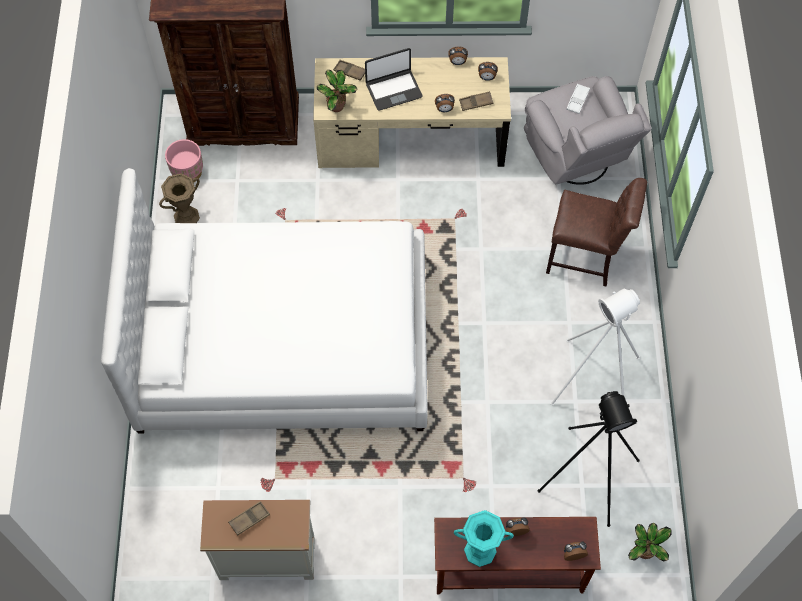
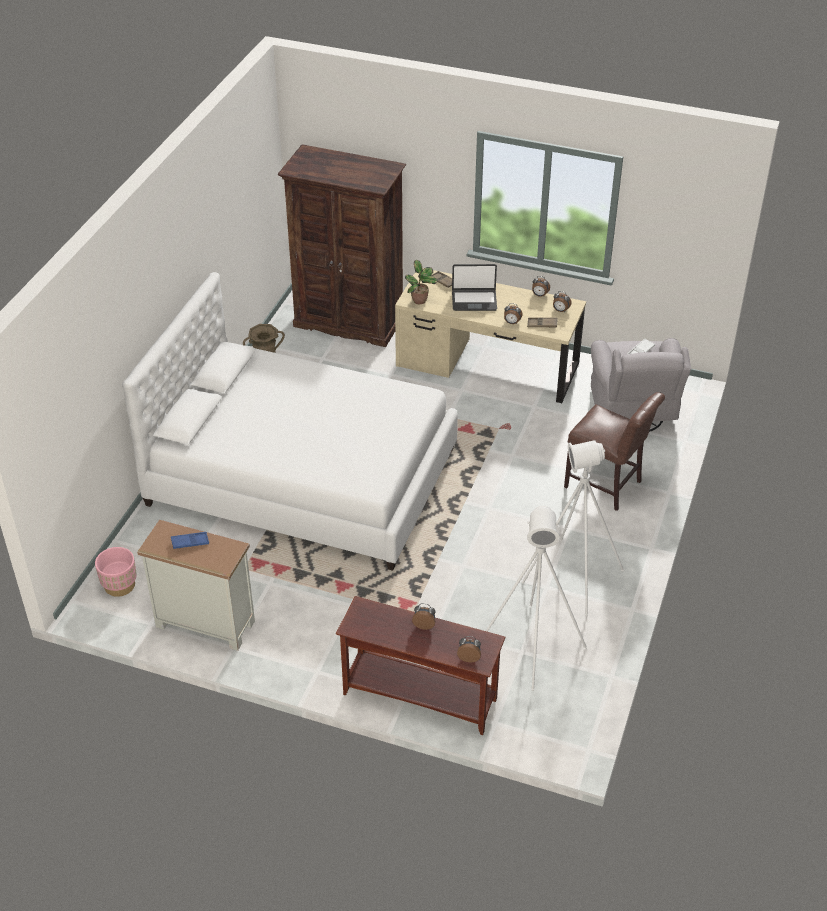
camera: 20 degrees right, 20 degrees down
pink planter [165,139,203,183] -> pink planter moved to [95,547,137,597]
brown tray [228,501,270,536] -> blue tray [171,532,209,549]
turquoise vase [454,510,514,567] -> none
black floor lamp [538,391,640,527] -> white floor lamp [486,506,587,691]
potted plant [628,523,672,561] -> none

